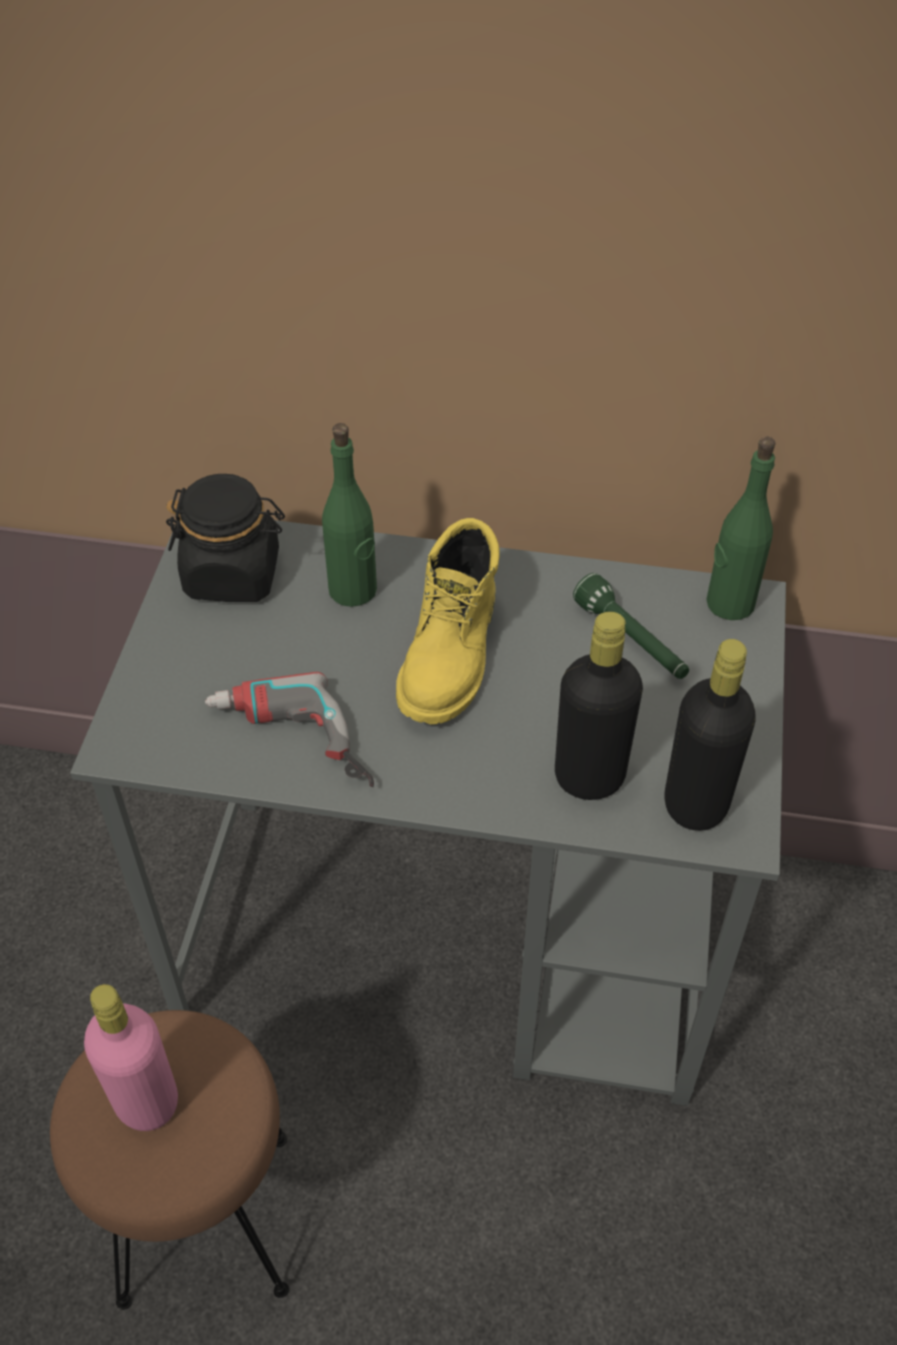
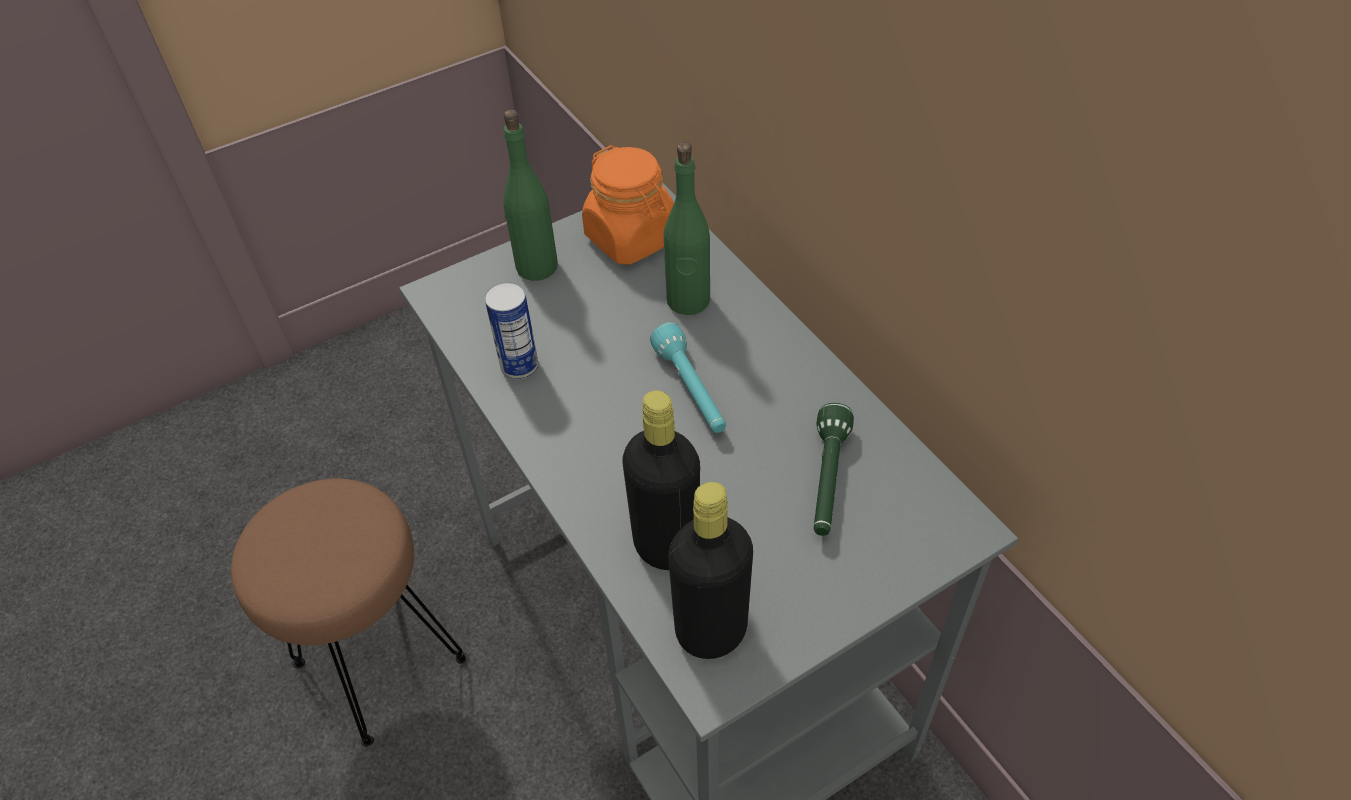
camera: 50 degrees right, 0 degrees up
pink bottle [84,984,178,1131] -> none
black jar [166,474,285,602] -> orange jar [582,145,674,265]
power drill [205,672,374,787] -> can [485,282,538,380]
yellow boot [396,518,500,724] -> turquoise flashlight [650,322,726,433]
green bottle [706,436,776,620] -> green bottle moved to [503,110,558,281]

